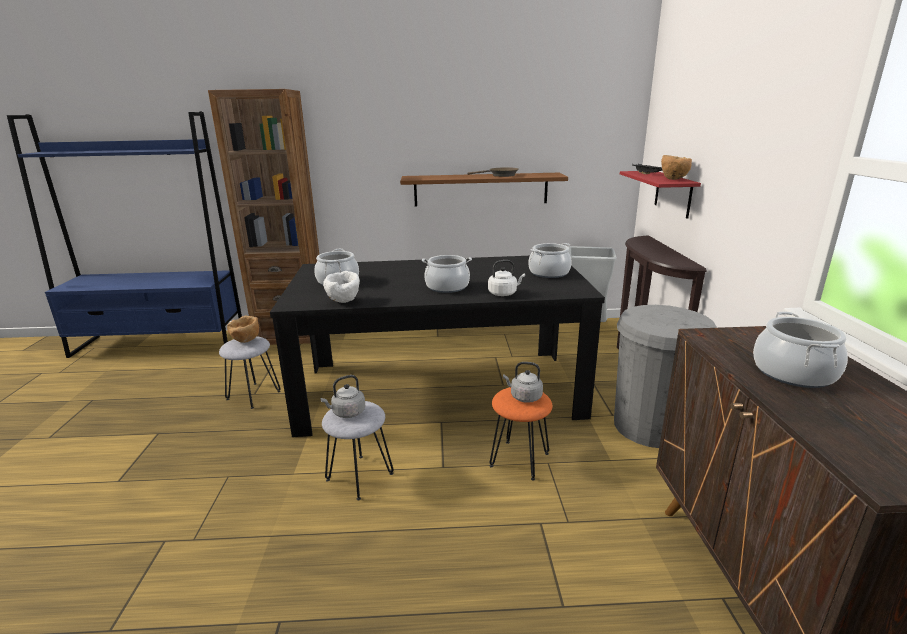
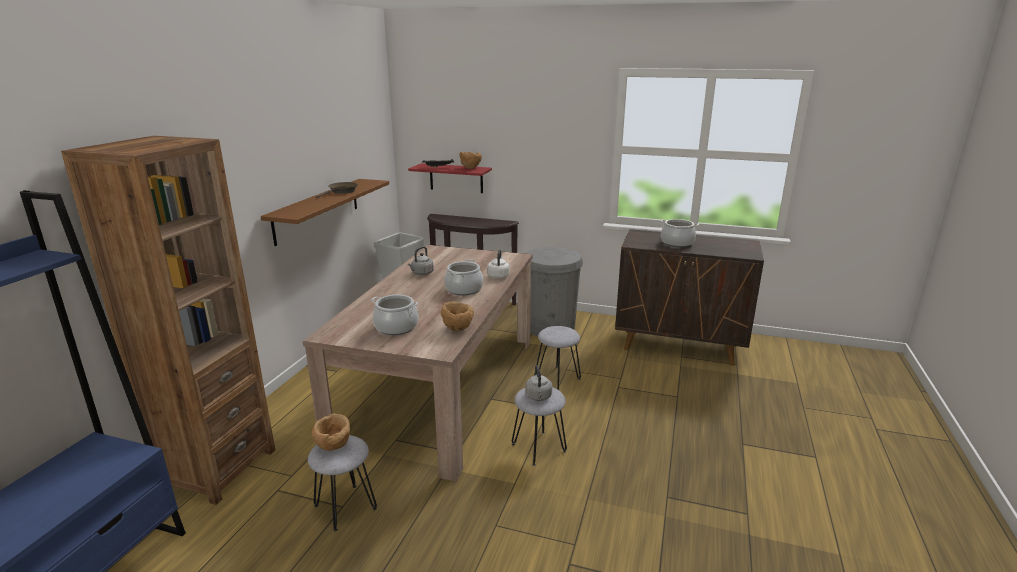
camera: 70 degrees left, 0 degrees up
black dining table [270,256,605,437] -> beige dining table [303,245,532,481]
white bowl [323,271,360,303] -> brown bowl [441,301,474,331]
orange stool [489,387,552,480] -> grey stool [534,326,581,391]
grey kettle [503,362,543,403] -> grey kettle moved to [408,246,434,275]
cooking pot [529,243,572,278] -> none

